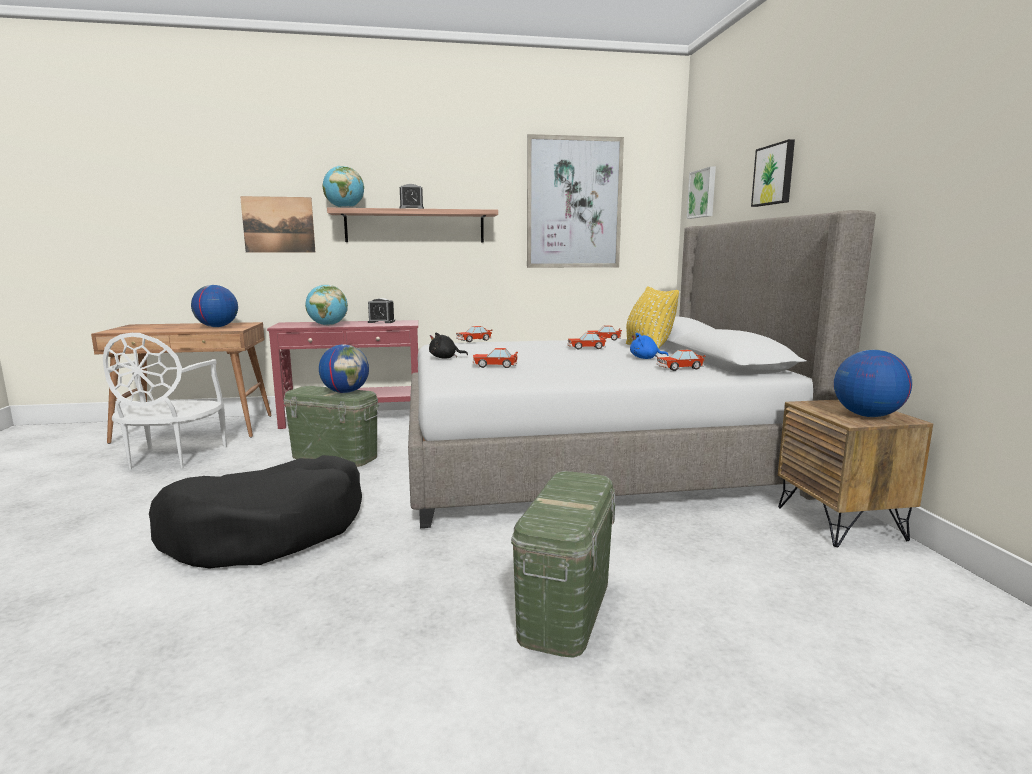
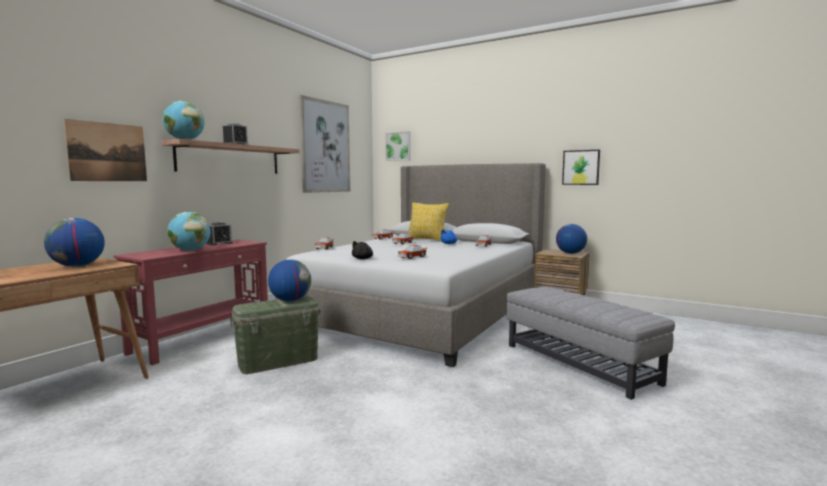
camera: 50 degrees left, 5 degrees down
white chair [103,333,227,470] -> none
black dog bed [149,455,362,569] -> none
green storage box [511,471,616,658] -> grey ottoman [506,287,675,400]
picture [751,139,795,207] -> picture moved to [562,150,600,185]

